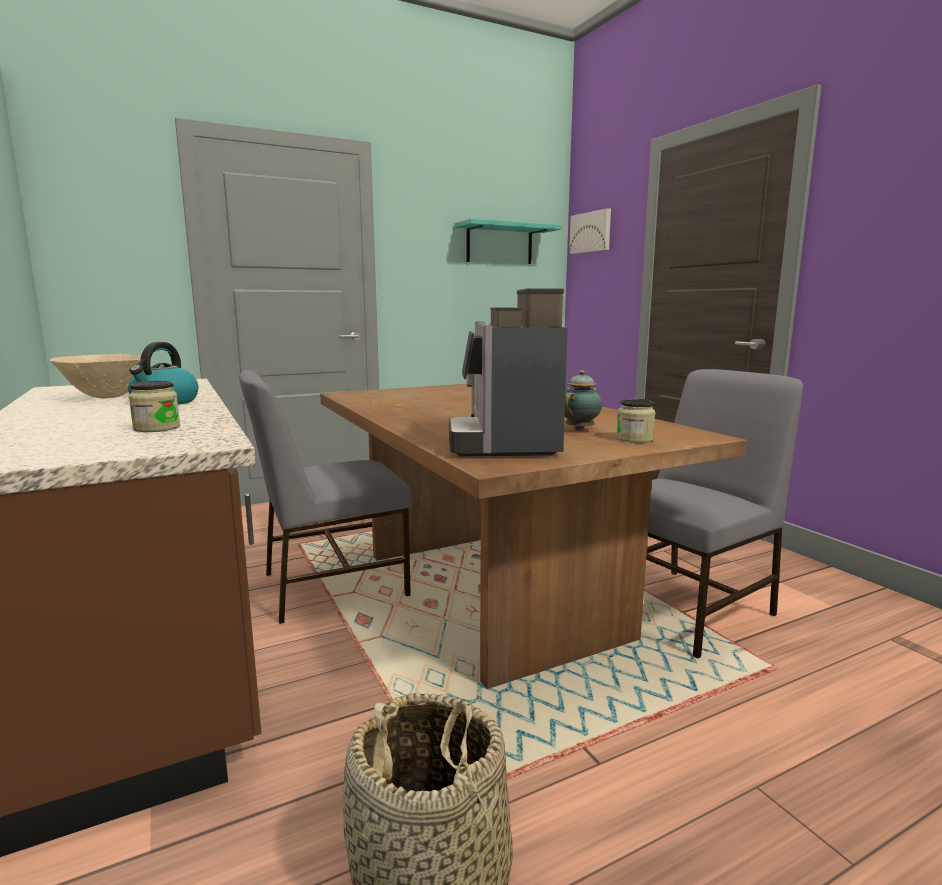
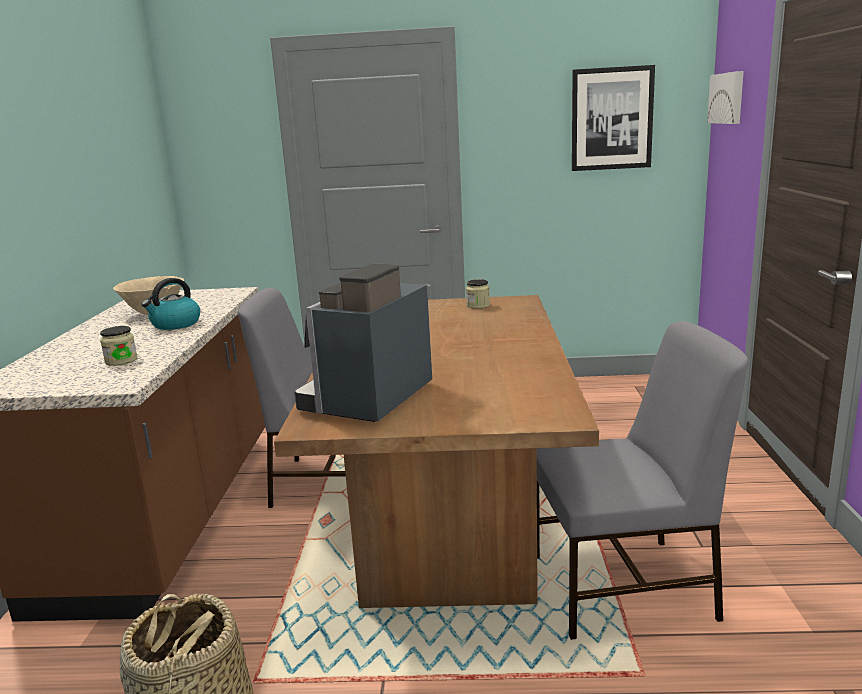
camera: 30 degrees right, 5 degrees up
turquoise shelf [454,219,562,264] -> picture [572,65,655,171]
teapot [565,370,602,431] -> none
jar [616,399,656,443] -> jar moved to [466,279,490,309]

